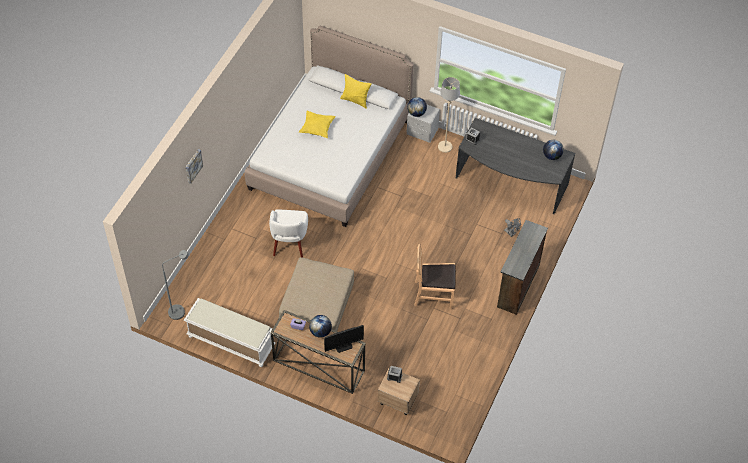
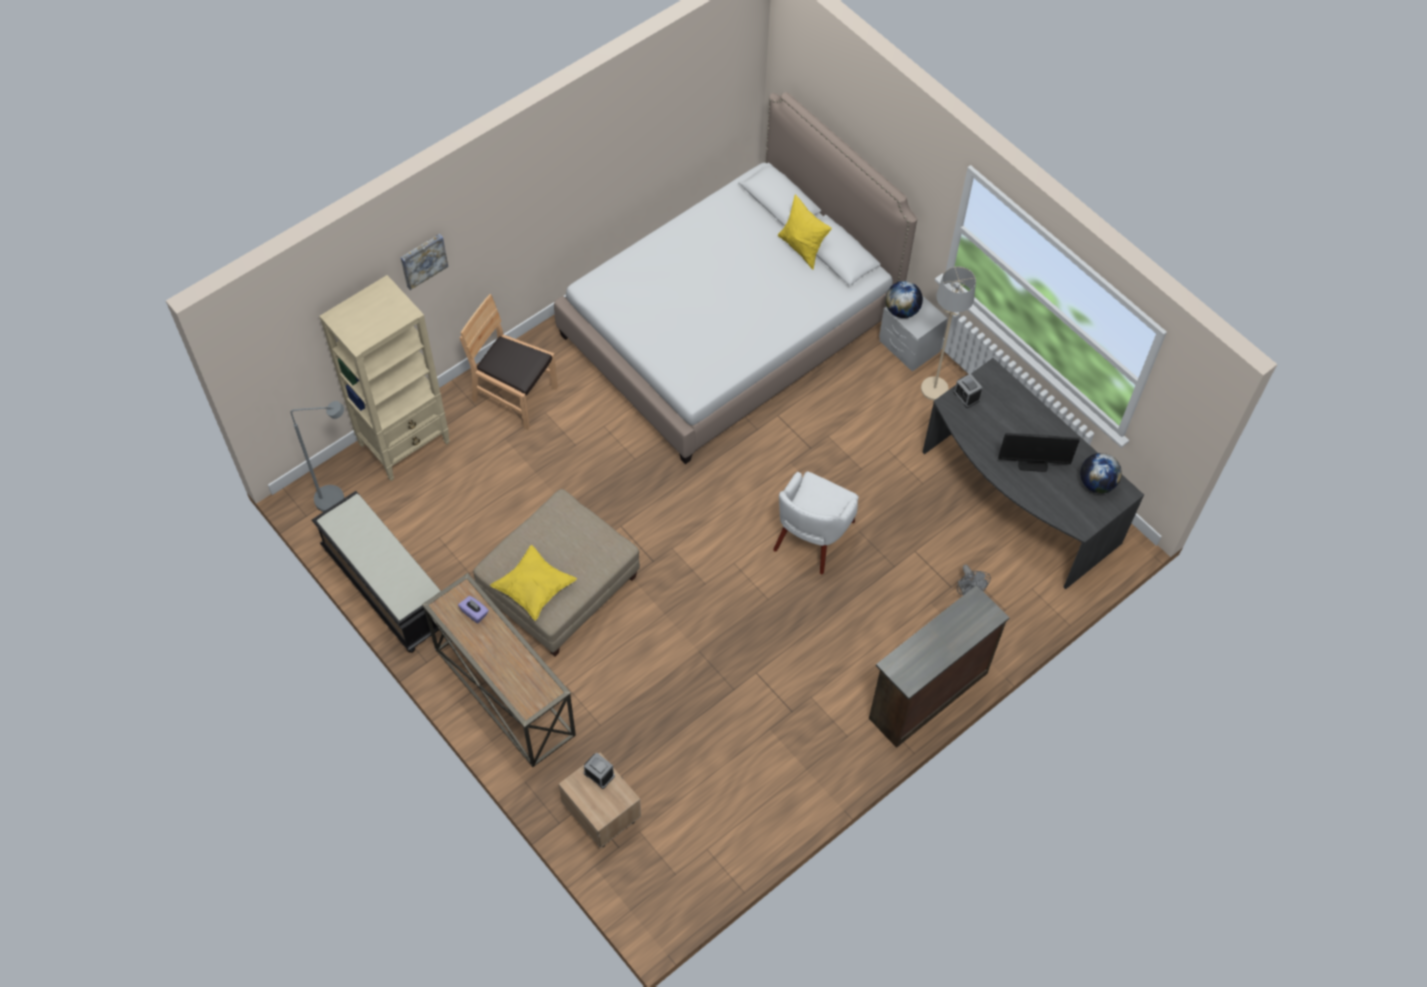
camera: 25 degrees right, 5 degrees up
white bench [184,298,275,367] -> black bench [312,491,441,653]
white armchair [269,209,308,258] -> white armchair moved to [773,472,859,574]
yellow pillow [299,111,336,138] -> yellow pillow moved to [490,545,577,621]
globe [309,315,332,338] -> none
monitor [324,325,364,353] -> monitor moved to [998,433,1080,472]
brown chair [414,243,456,309] -> brown chair moved to [460,294,558,430]
none -> beige bookcase [319,275,450,481]

